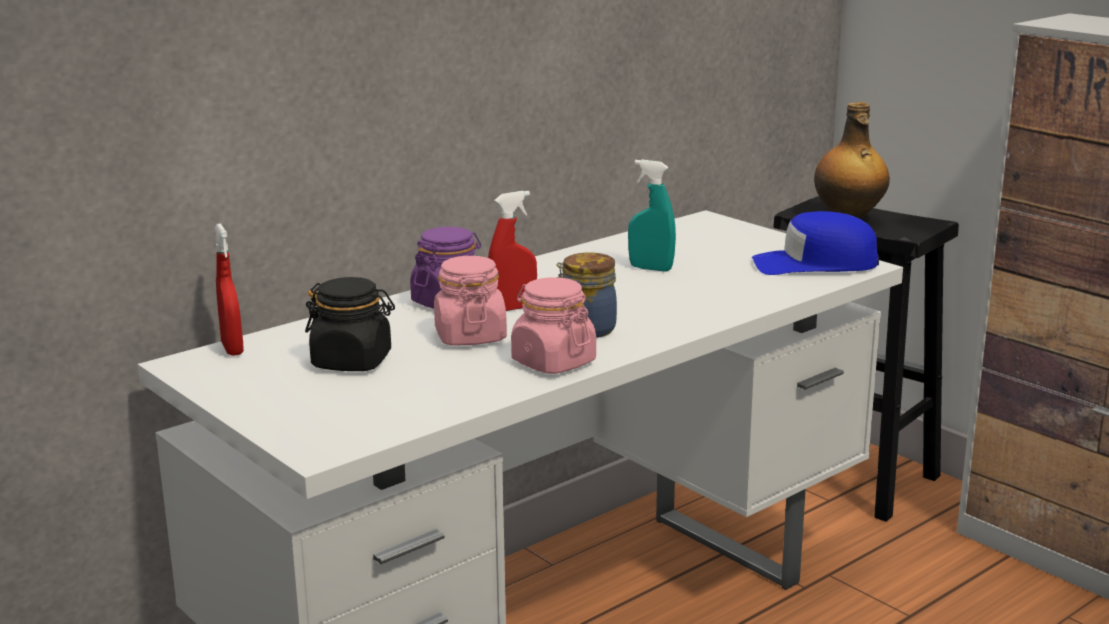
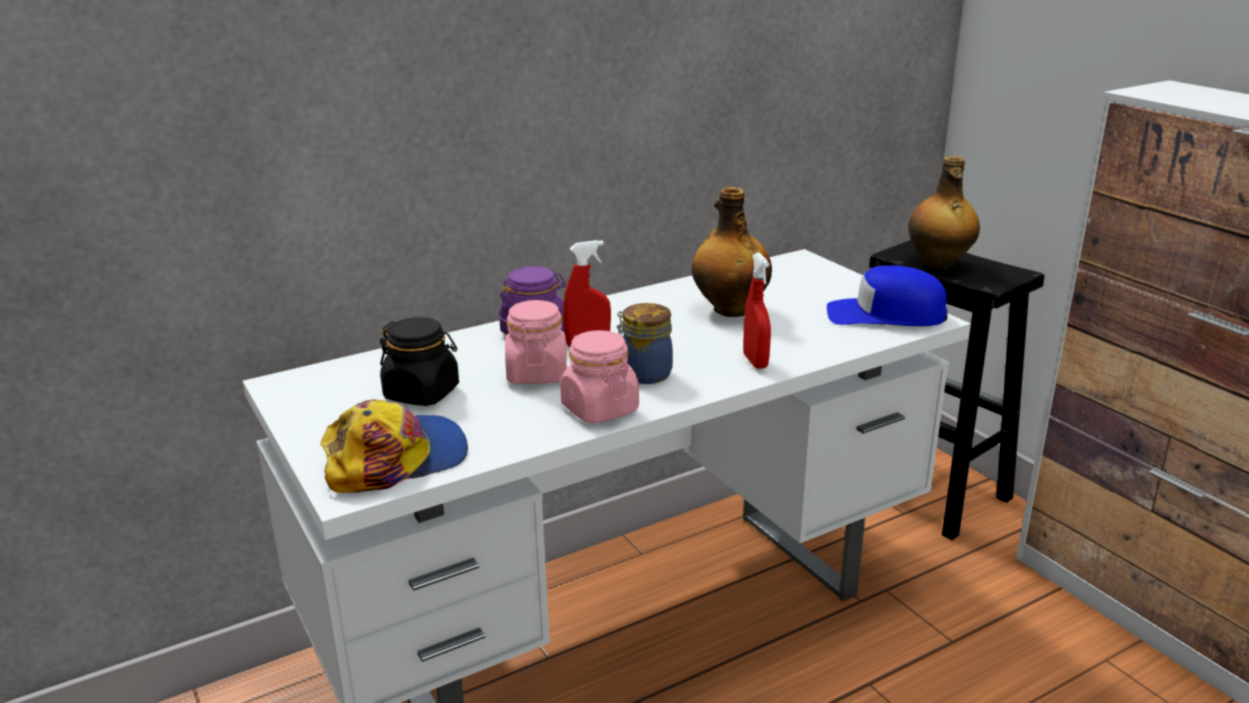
camera: 10 degrees right, 5 degrees up
red spray bottle [215,224,244,356] -> red spray bottle moved to [743,253,771,369]
turquoise spray bottle [628,160,676,272] -> bottle [692,187,772,317]
none -> cap [320,399,468,493]

